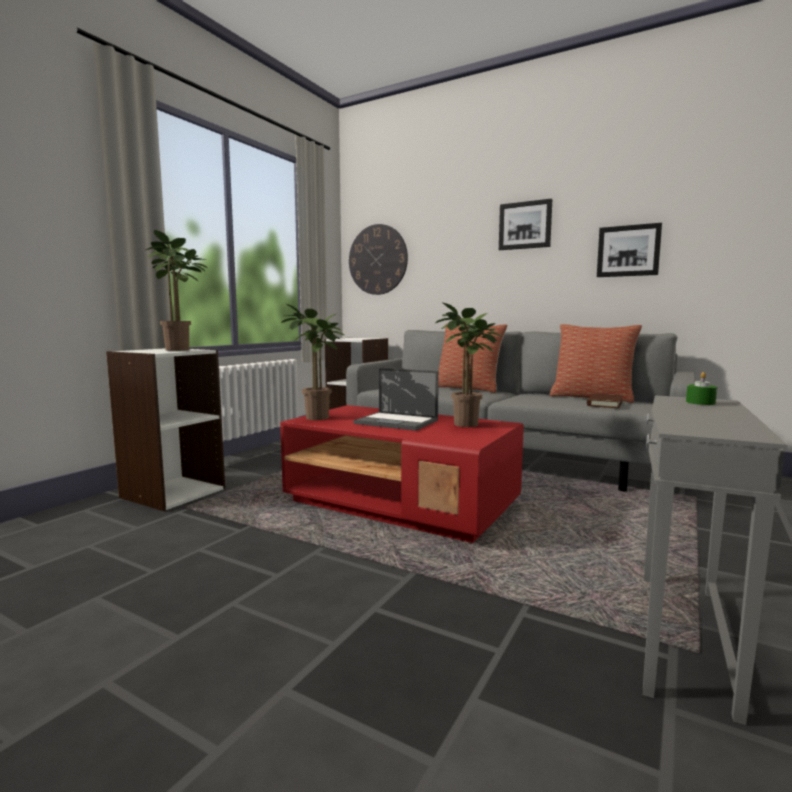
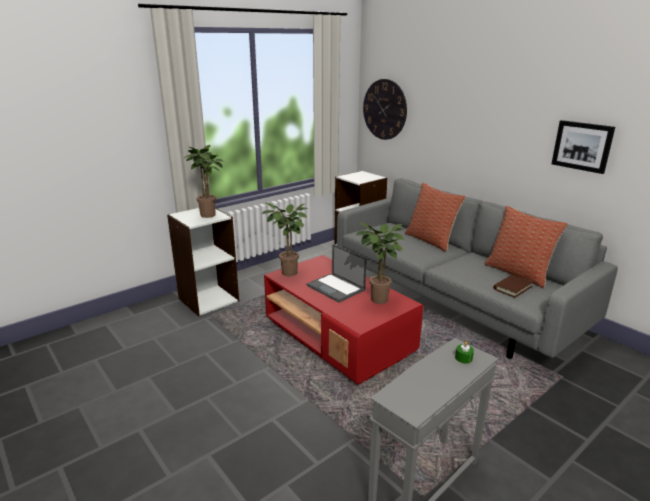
camera: 20 degrees right, 15 degrees up
picture [499,199,552,250] -> none

